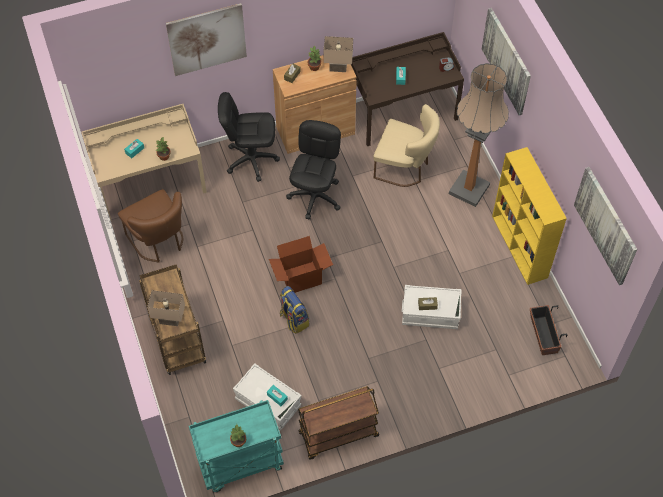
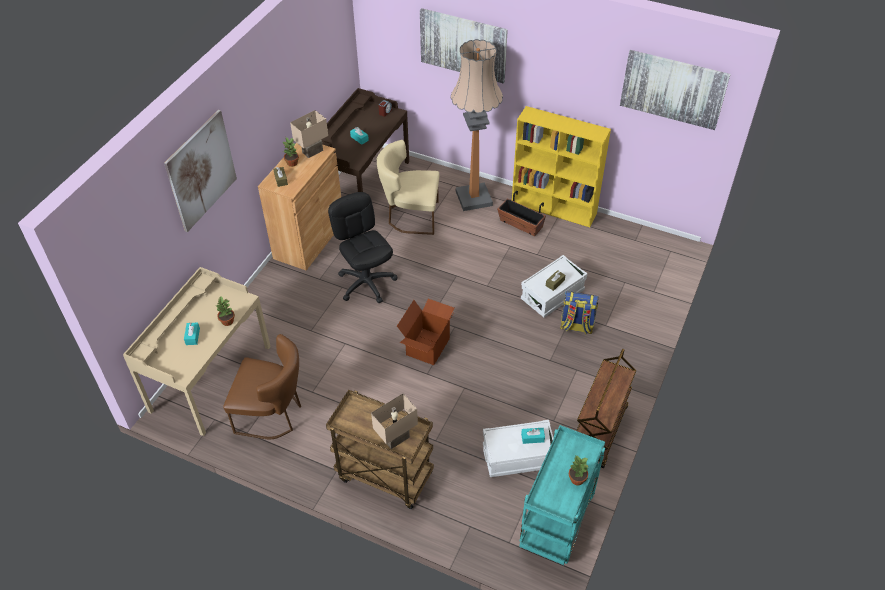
camera: 45 degrees left, 10 degrees down
black office chair [218,92,280,182] -> none
backpack [280,286,309,334] -> backpack moved to [560,291,599,335]
beige chair [374,104,440,187] -> beige chair turned 150 degrees counterclockwise [377,140,439,235]
planter [530,305,567,355] -> planter moved to [497,191,546,236]

